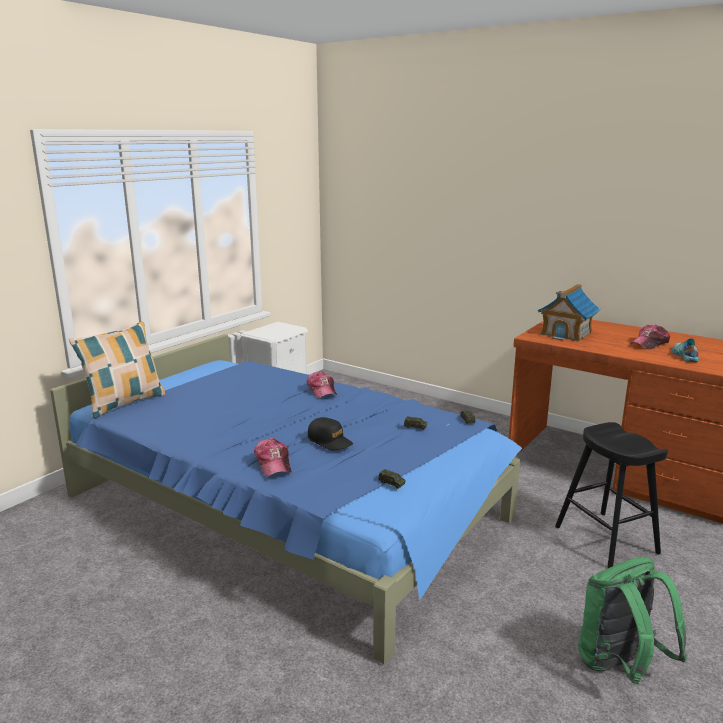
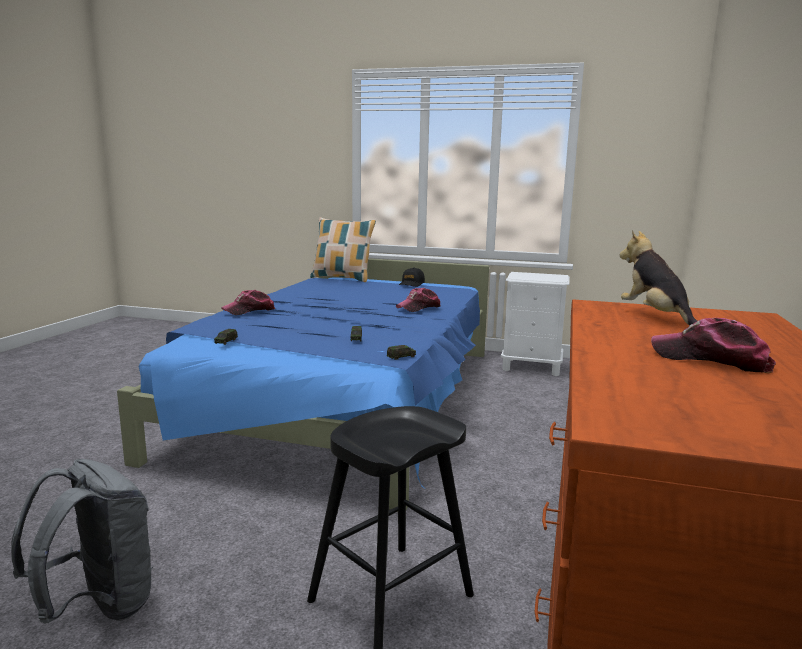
camera: 70 degrees right, 5 degrees down
black cap [308,417,353,450] -> black cap moved to [399,268,425,287]
toy house [538,284,600,342] -> plush toy [620,230,697,326]
green backpack [578,557,687,684] -> grey backpack [11,459,153,623]
shoe [672,338,699,362] -> none

